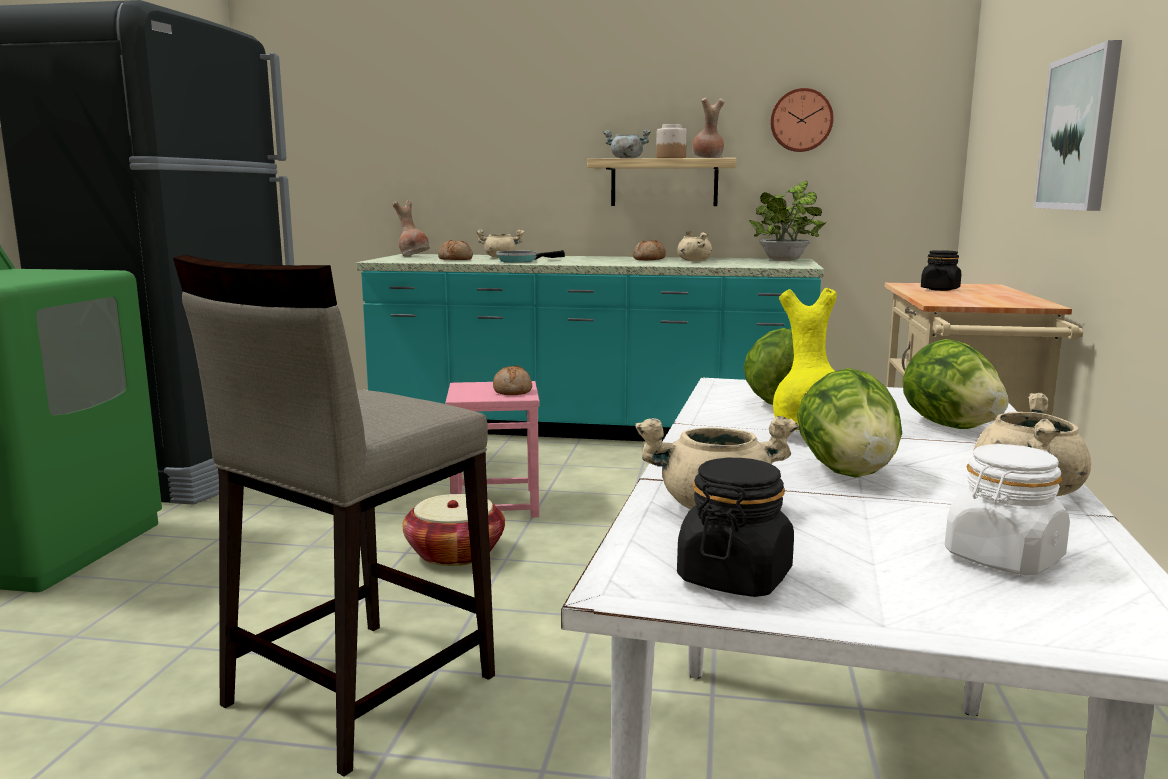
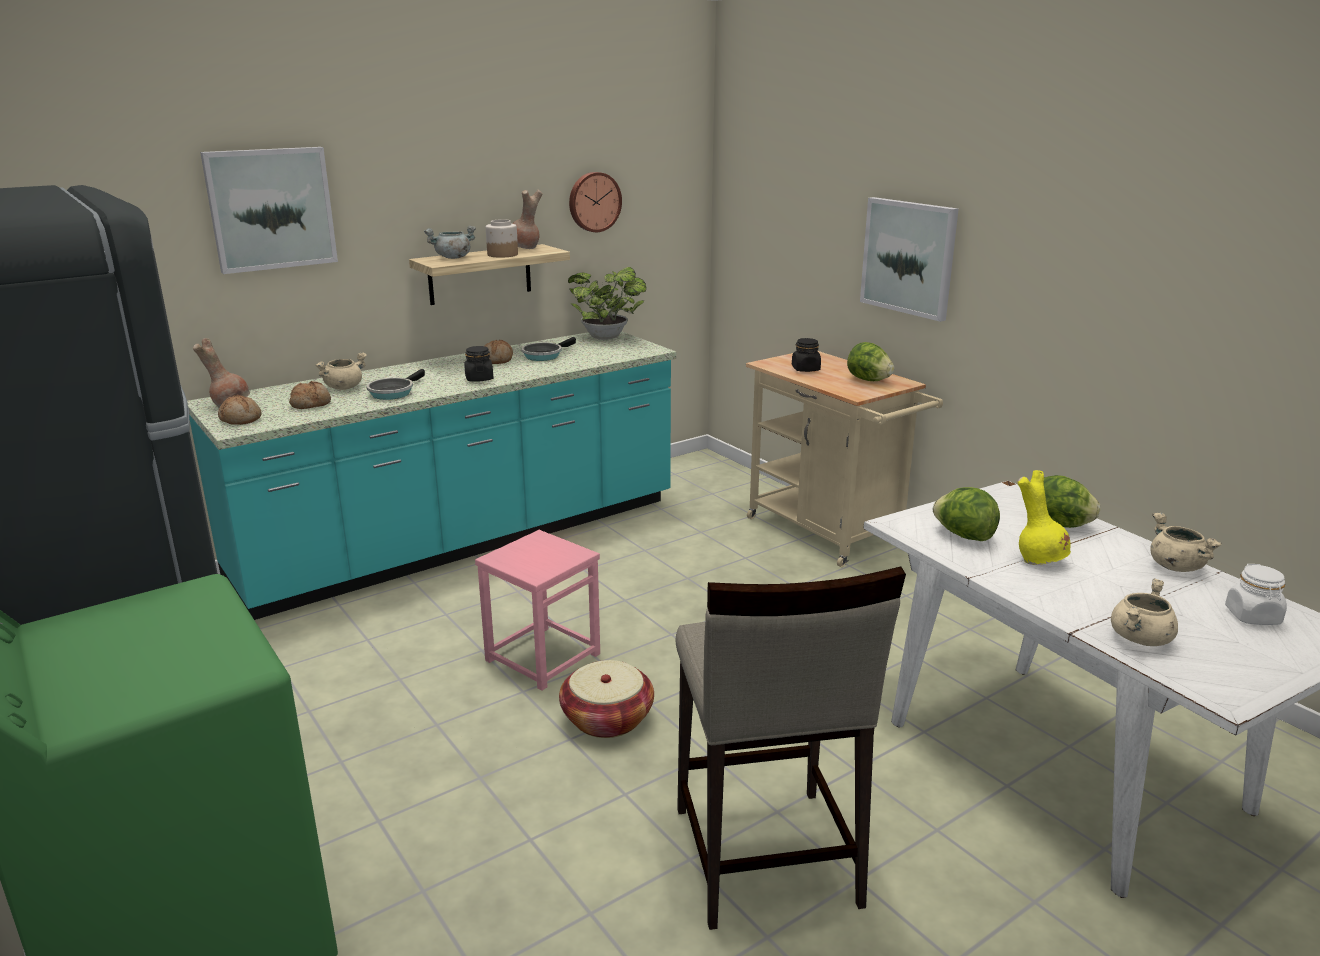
camera: 45 degrees left, 10 degrees up
bread [493,365,532,395] -> bread moved to [218,395,261,425]
beige cooking pot [677,231,712,261] -> frying pan [521,337,576,361]
black jar [677,458,794,597] -> black jar moved to [464,346,494,381]
lettuce [797,368,902,478] -> lettuce moved to [847,342,894,381]
none -> picture [200,147,338,274]

